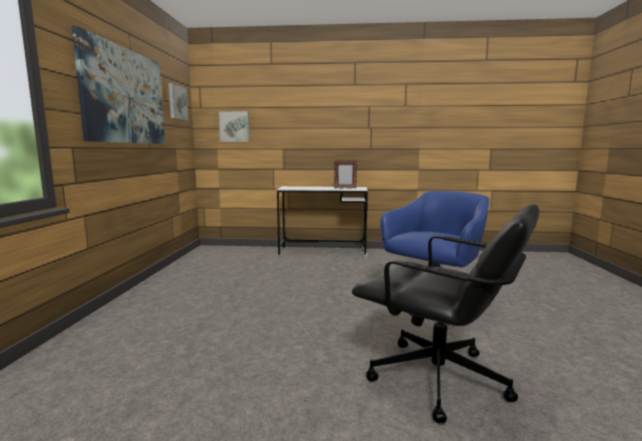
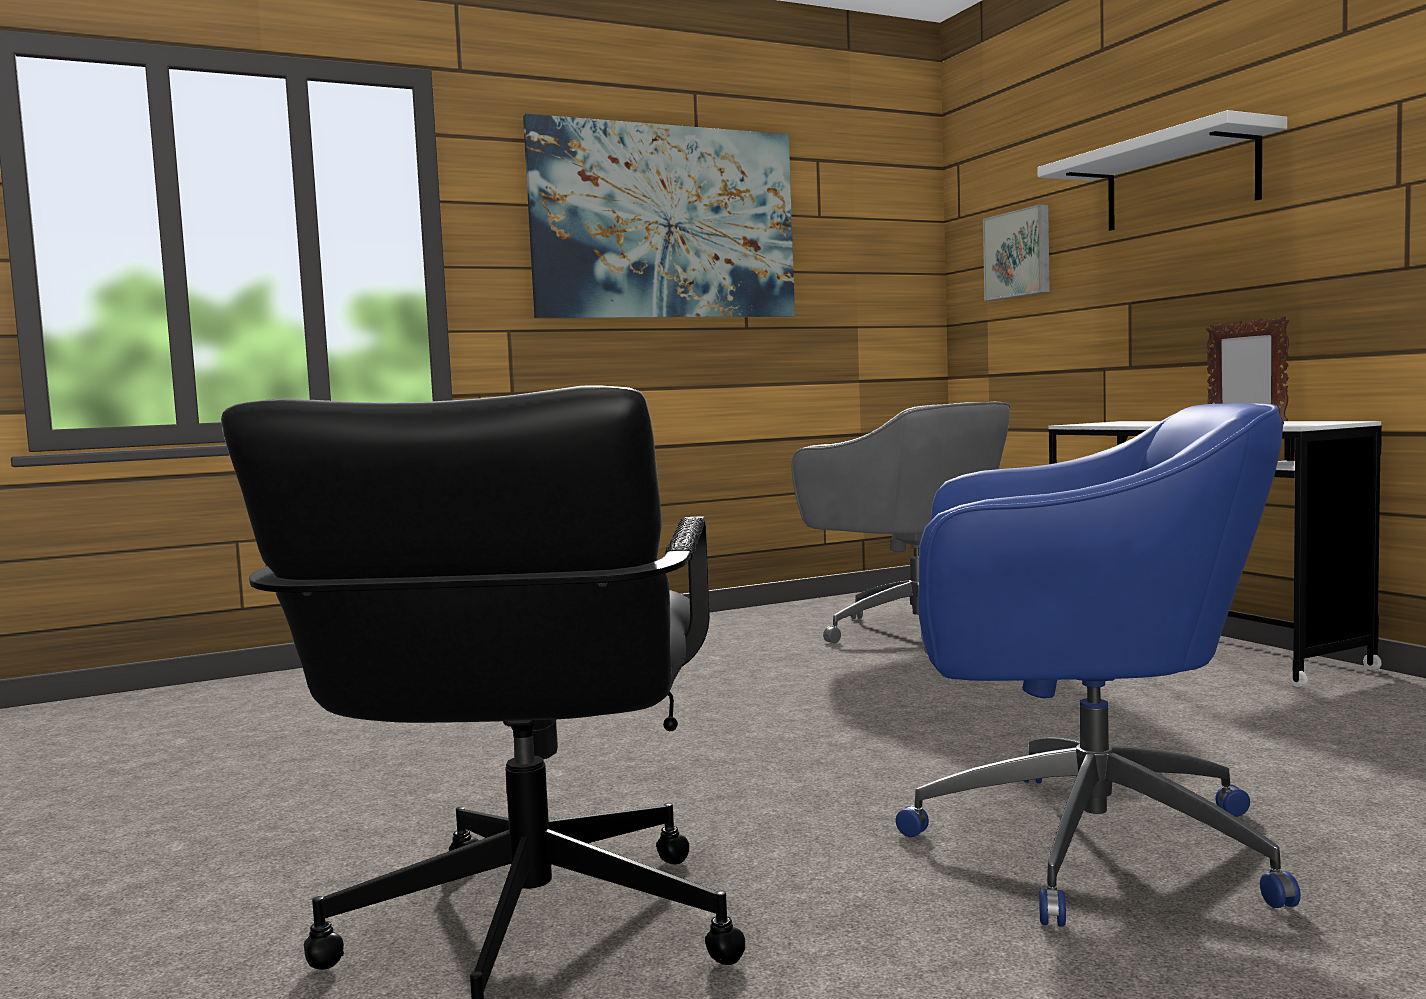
camera: 60 degrees right, 5 degrees down
picture [168,83,189,121] -> none
none -> grey office chair [791,402,1010,654]
none -> white shelf [1038,110,1287,231]

